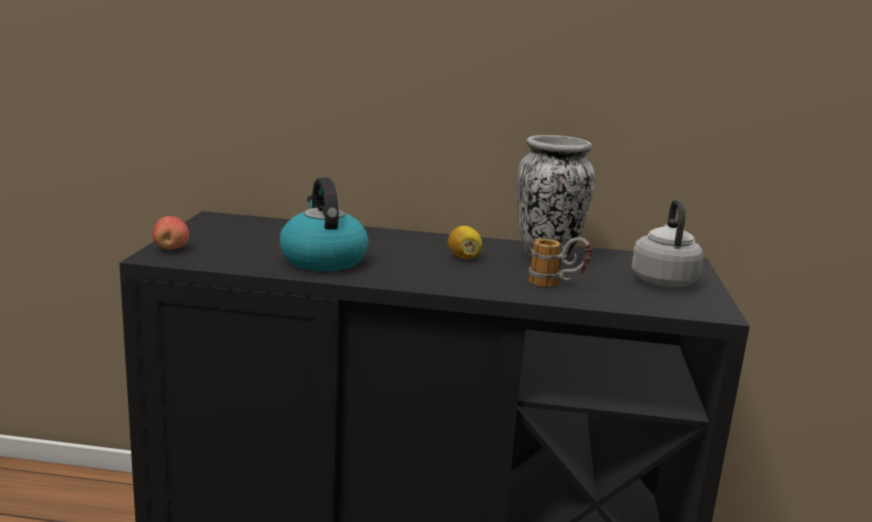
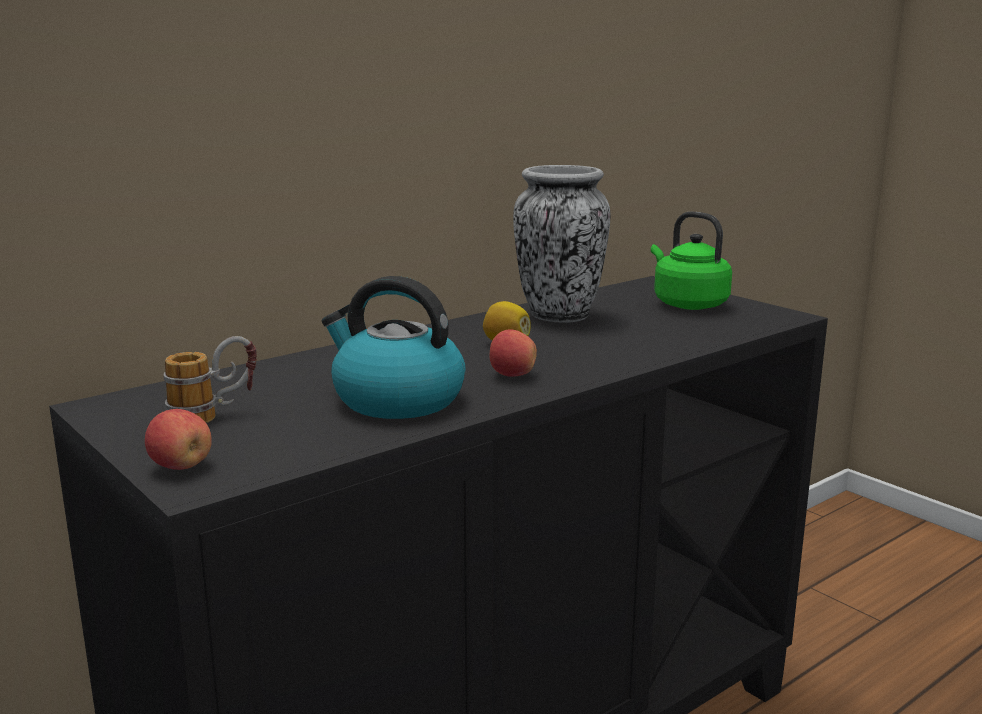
camera: 45 degrees left, 0 degrees up
mug [529,237,592,287] -> mug moved to [163,336,257,423]
grey kettle [631,199,703,287] -> green kettle [651,212,732,310]
none -> apple [490,329,537,377]

